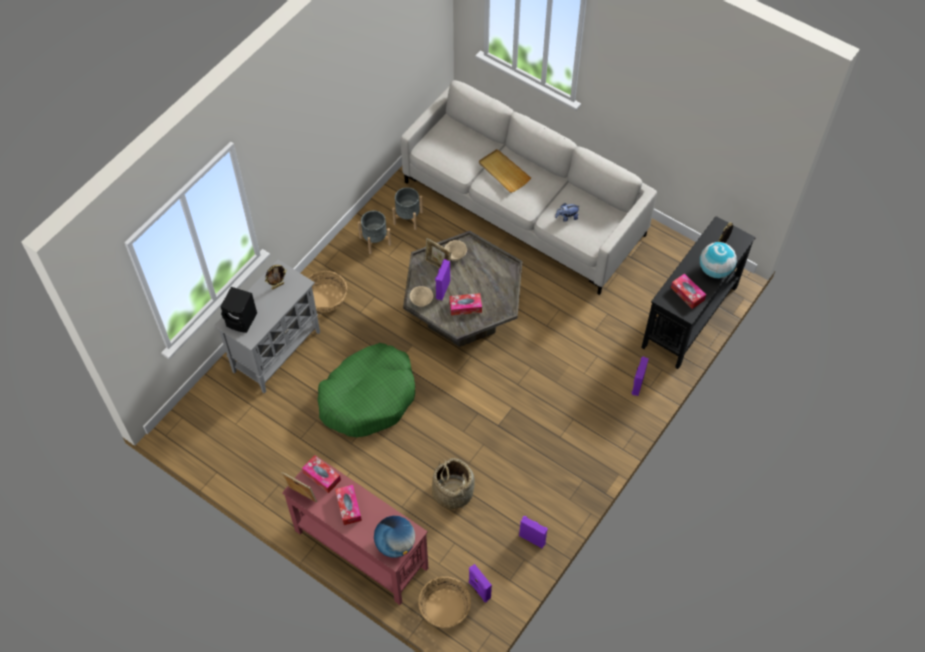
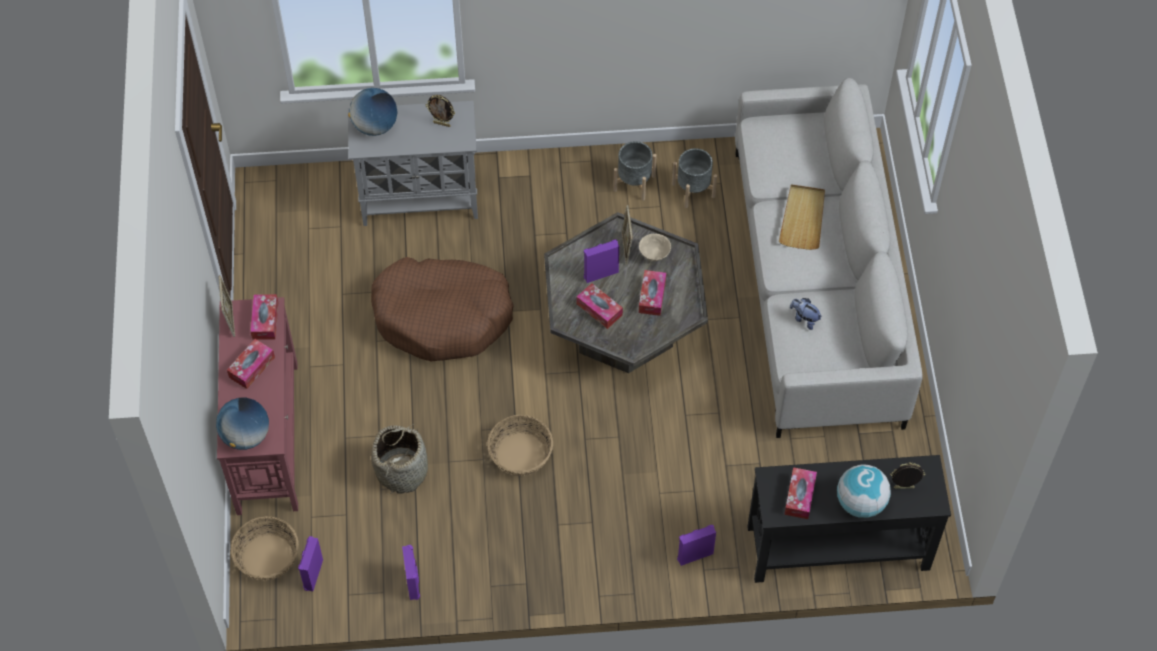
camera: 50 degrees right, 0 degrees up
black speaker [220,287,257,333] -> globe [348,88,397,136]
basket [308,271,347,312] -> basket moved to [487,415,553,476]
green dog bed [318,343,415,437] -> brown dog bed [371,257,514,362]
beige bowl [410,286,433,307] -> none
none -> tissue box [639,270,666,316]

